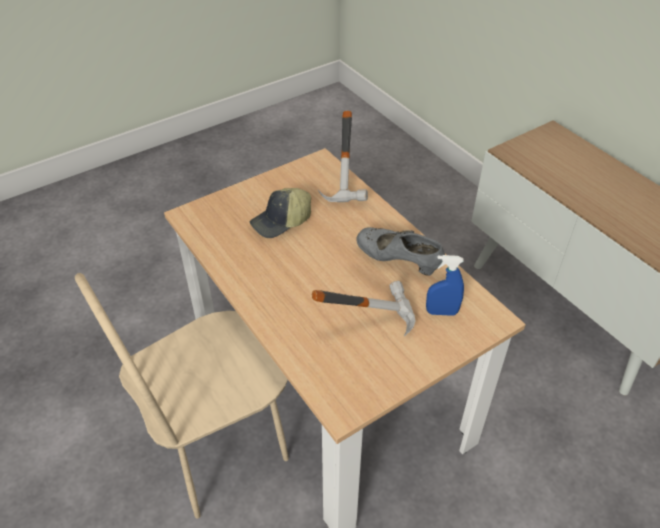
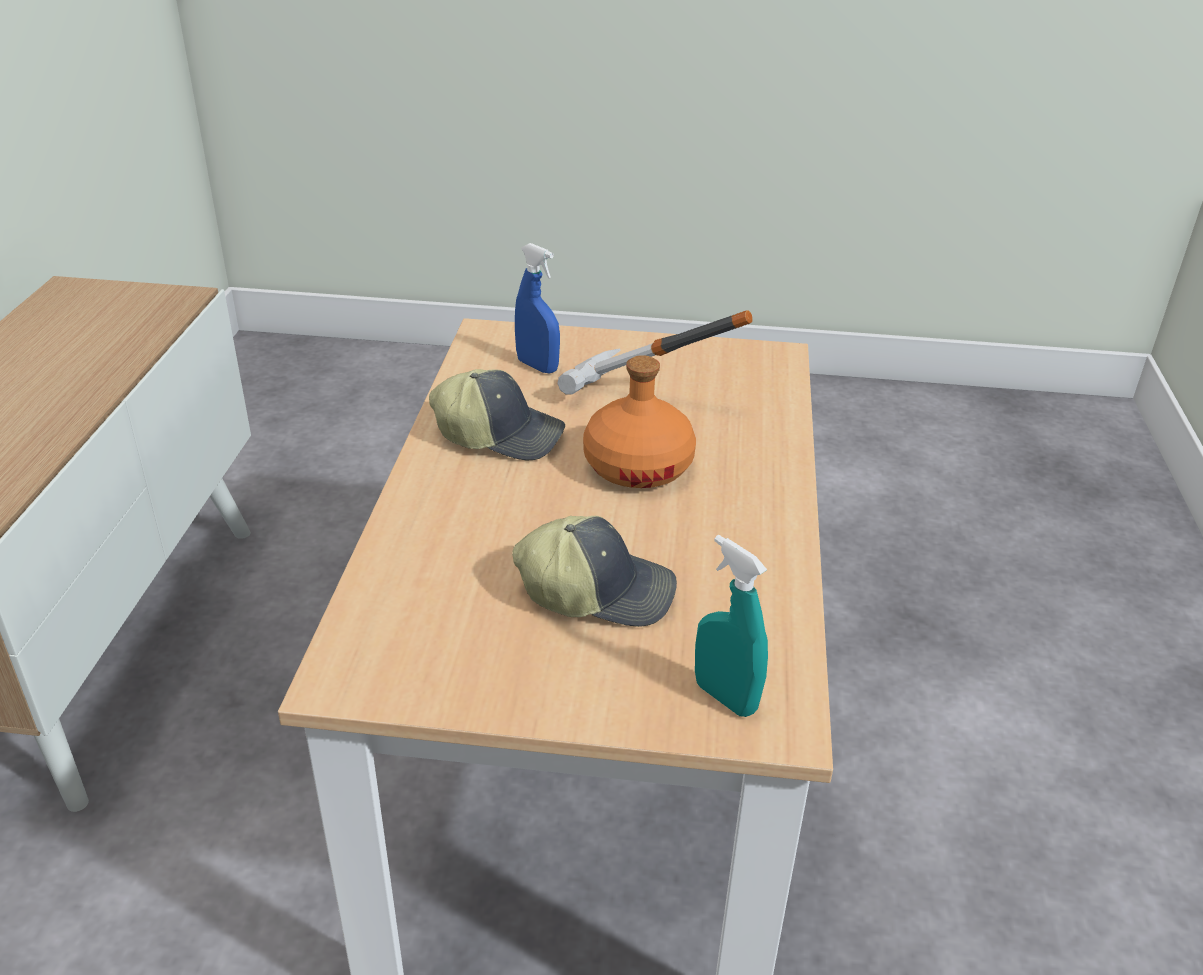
camera: 140 degrees left, 10 degrees down
beige chair [75,273,289,519] -> none
hammer [317,111,368,202] -> none
grey shoe [356,227,445,276] -> cap [429,369,565,461]
none -> orange bottle [583,355,696,488]
none -> turquoise spray bottle [695,535,768,717]

